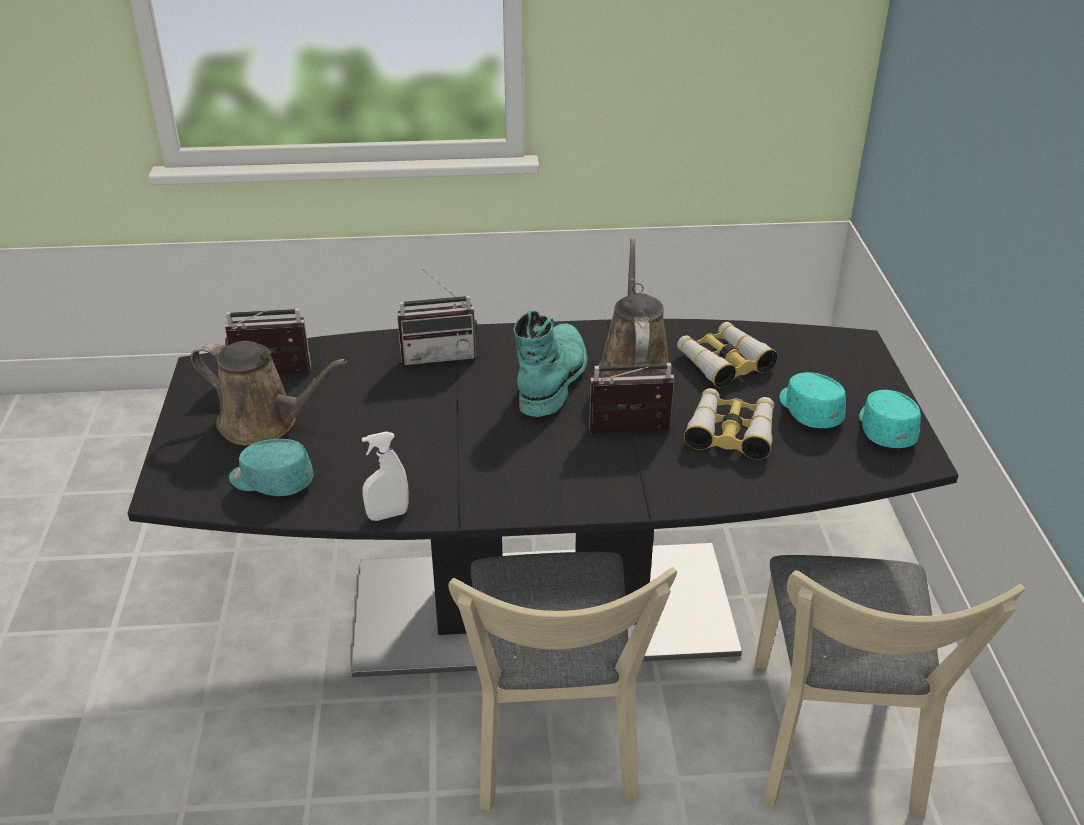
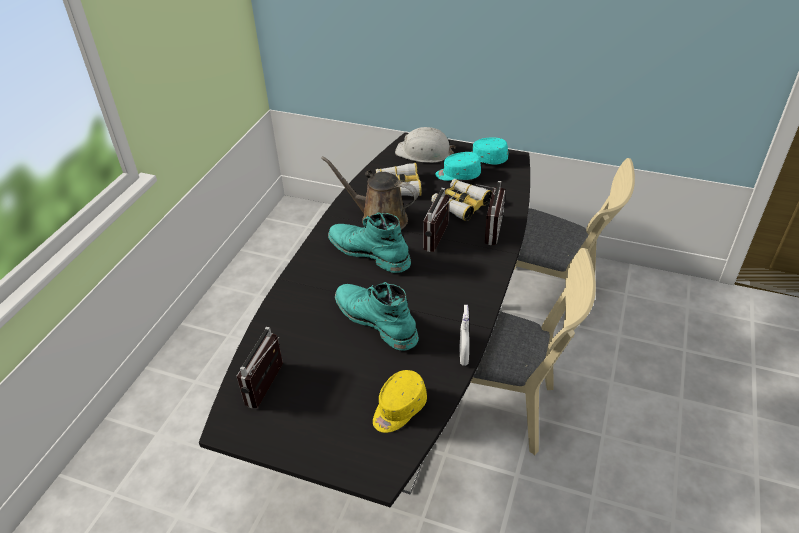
camera: 65 degrees left, 5 degrees up
brown watering can [191,341,347,446] -> none
turquoise cap [229,439,314,496] -> yellow cap [373,370,427,433]
radio [397,269,477,365] -> radio moved to [476,181,505,245]
none -> turquoise boot [335,282,419,351]
none -> white hard hat [395,127,456,163]

